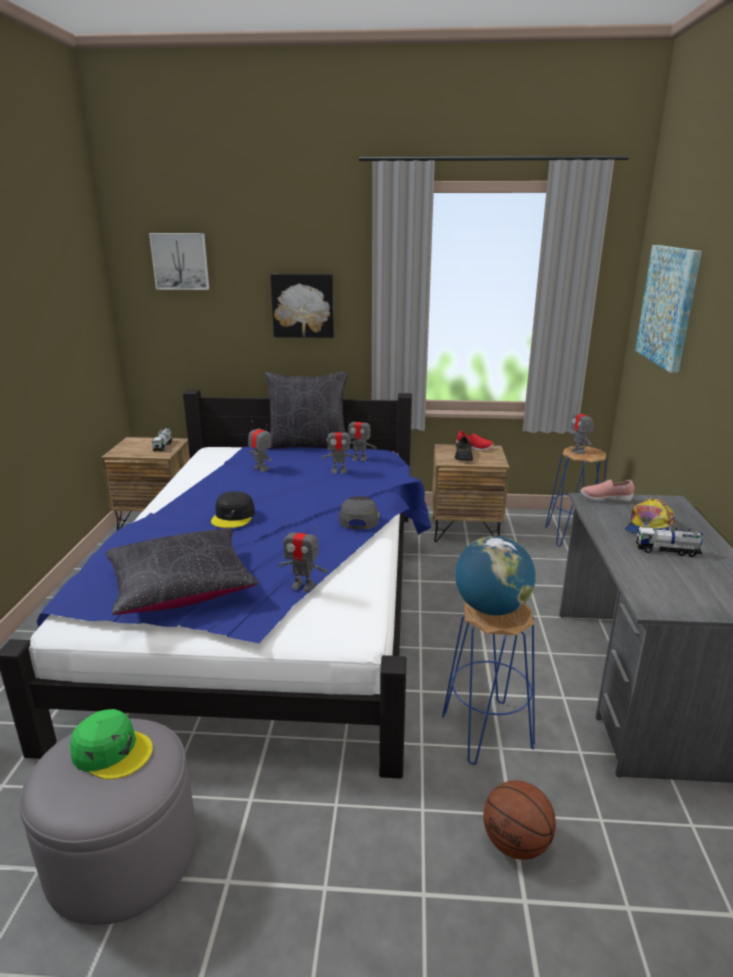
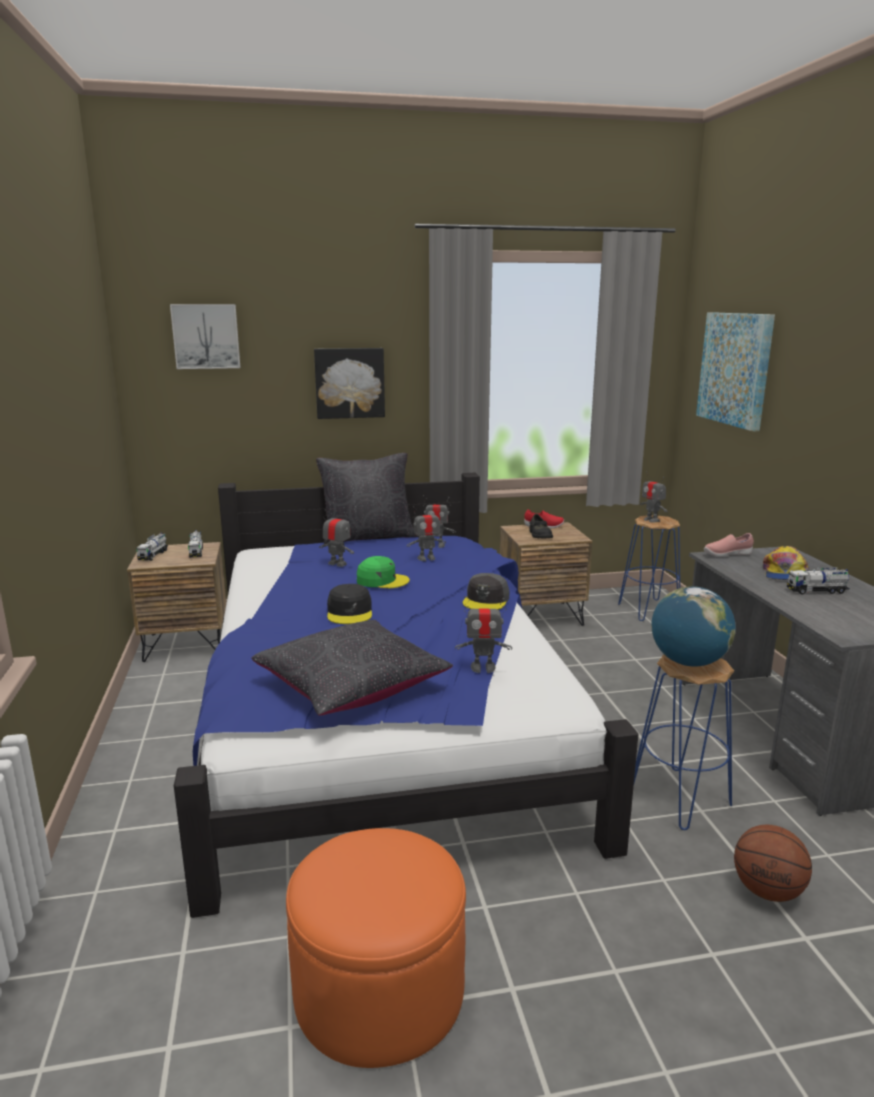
camera: 15 degrees left, 5 degrees down
grey ottoman [19,718,197,925] -> orange ottoman [286,828,466,1068]
green cap [70,709,153,780] -> green cap moved to [357,556,410,588]
grey cap [339,496,379,529] -> grey cap turned 150 degrees counterclockwise [463,573,509,610]
none -> toy truck [136,533,168,561]

